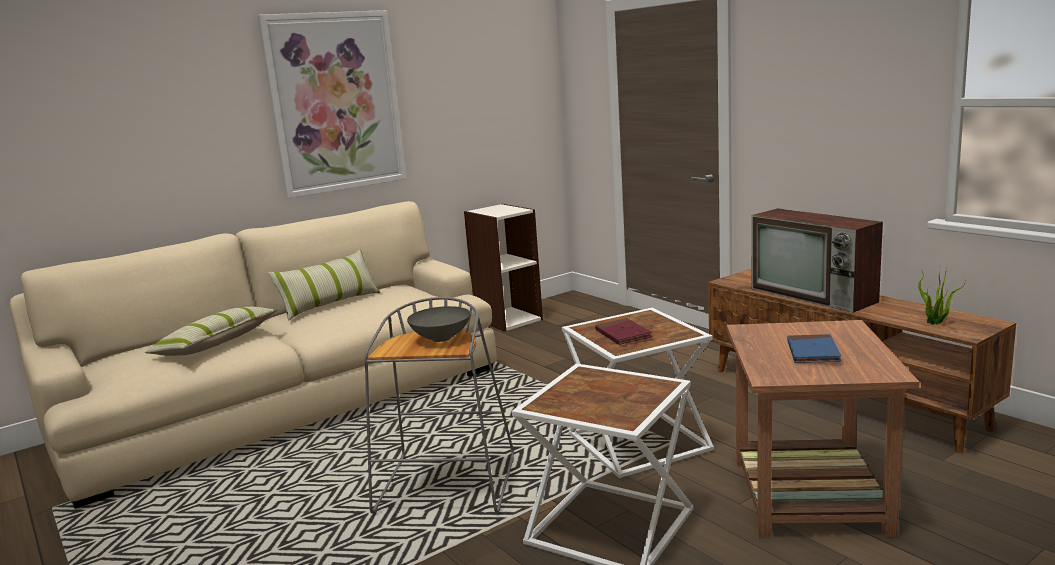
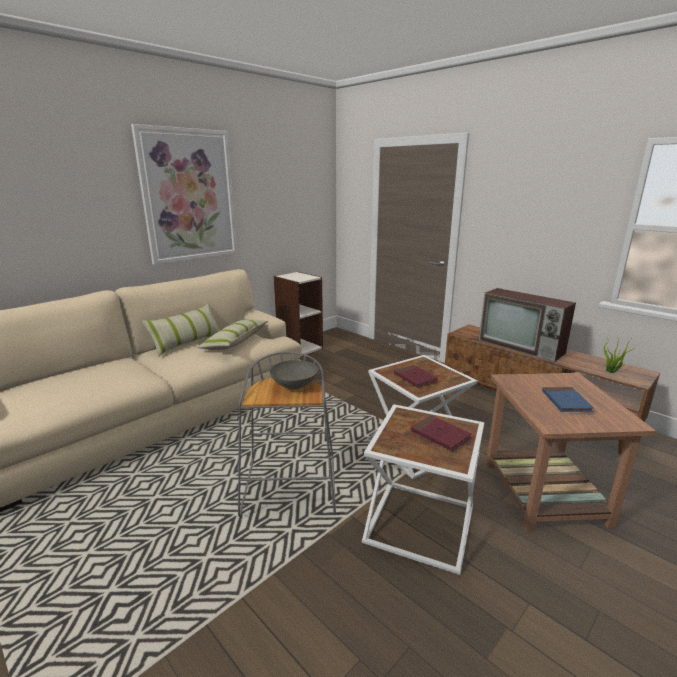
camera: 10 degrees left, 5 degrees up
pillow [145,307,277,356] -> pillow moved to [197,319,268,350]
none -> red book [411,415,472,451]

